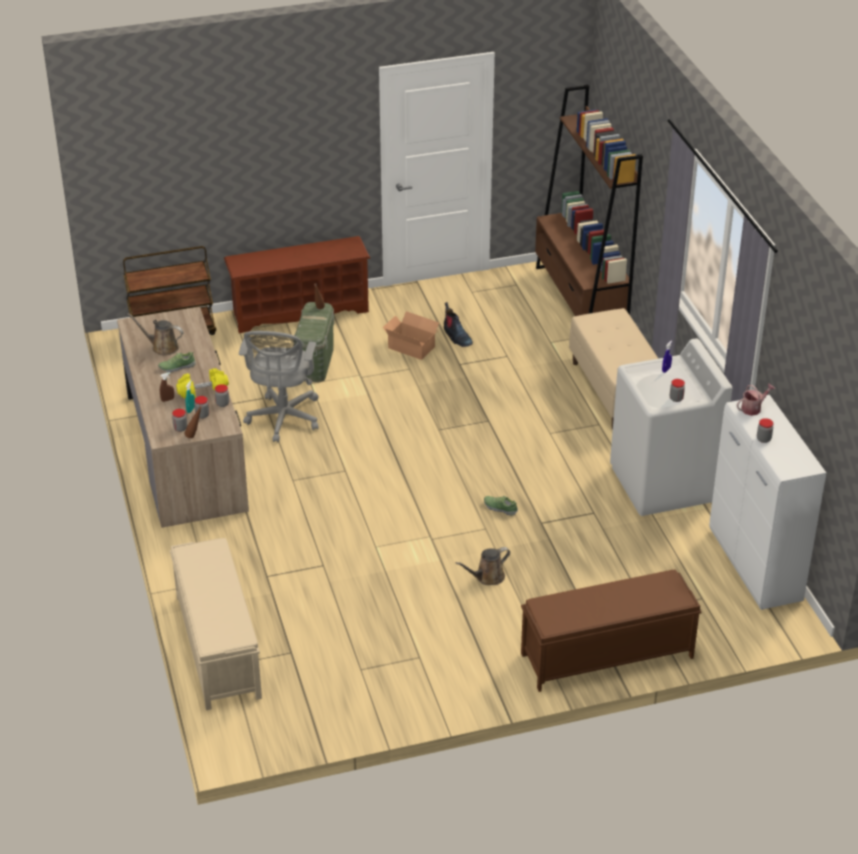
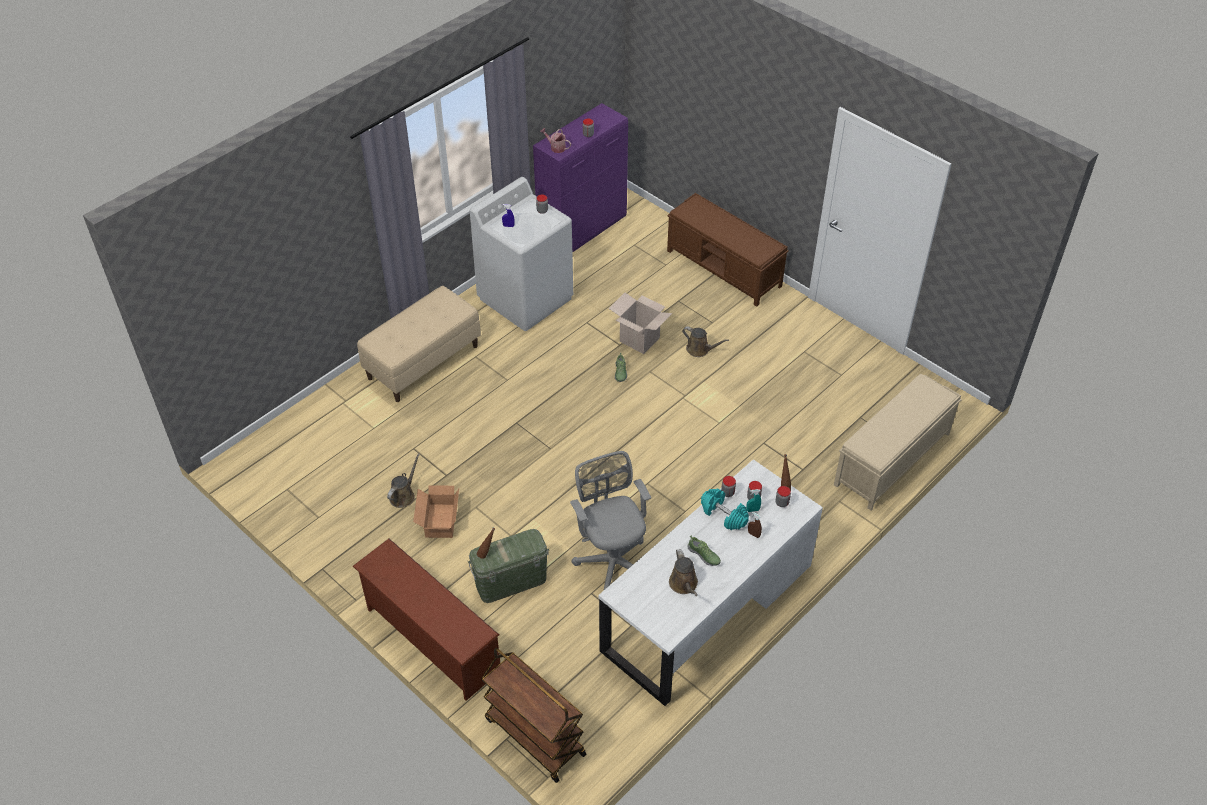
camera: 120 degrees left, 10 degrees up
brown desk [117,307,249,528] -> white desk [598,459,823,706]
yellow dumbbell [176,368,229,398] -> turquoise dumbbell [701,489,749,530]
grey office chair [239,331,319,442] -> grey office chair turned 90 degrees counterclockwise [570,451,651,591]
boot [444,302,473,347] -> brown watering can [387,453,420,508]
brown bookcase [535,85,643,316] -> none
white cabinet [709,395,826,610] -> purple cabinet [533,103,628,253]
none -> cardboard box [608,293,672,354]

